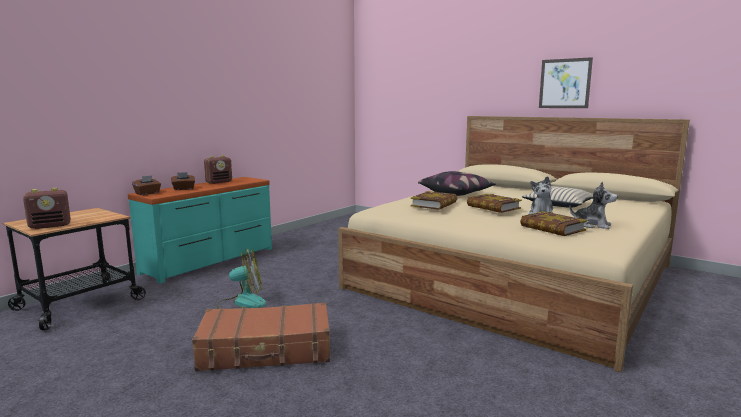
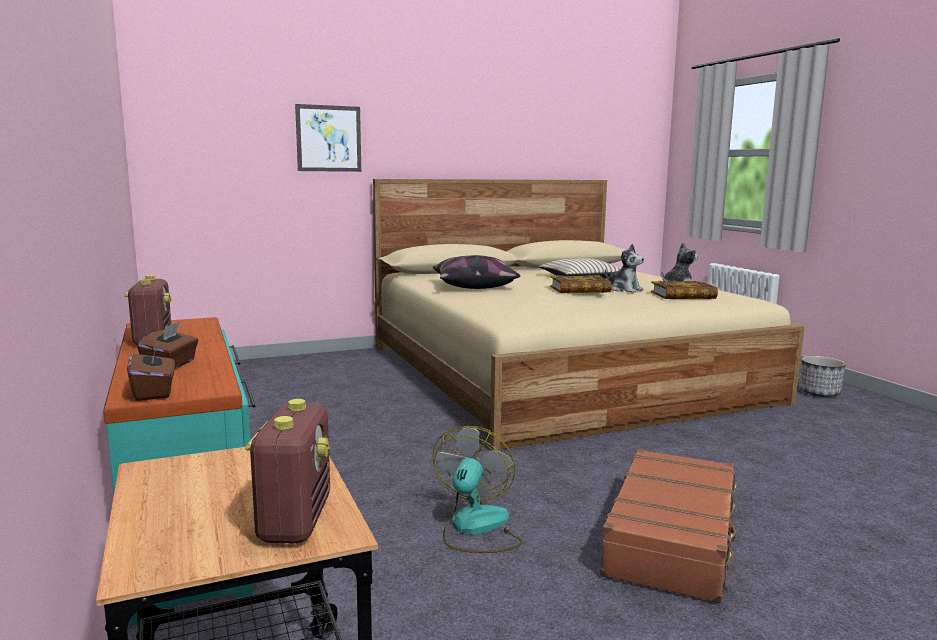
camera: 60 degrees left, 0 degrees up
book [411,191,458,210] -> none
picture [539,57,593,108] -> picture moved to [295,104,361,172]
none -> planter [799,356,846,397]

